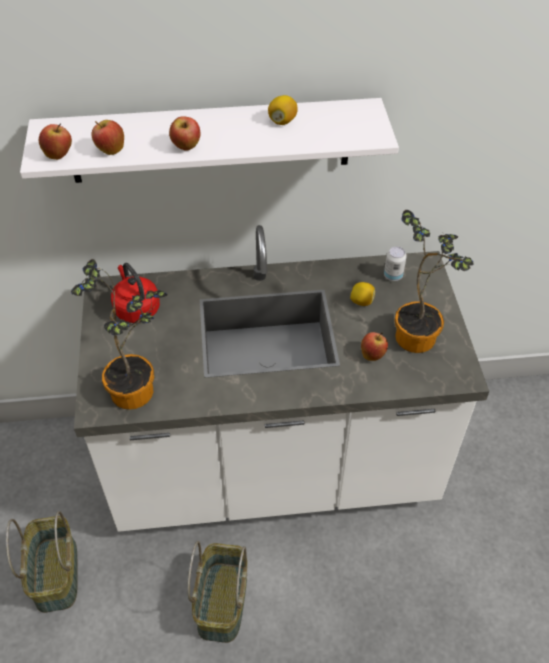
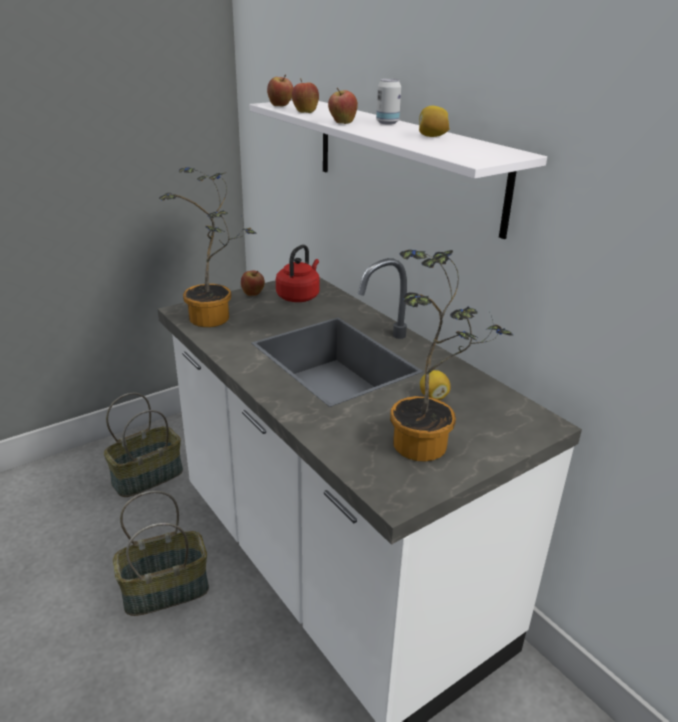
camera: 60 degrees right, 20 degrees down
apple [361,332,388,361] -> apple moved to [241,271,265,296]
can [384,247,407,281] -> can moved to [376,79,401,124]

